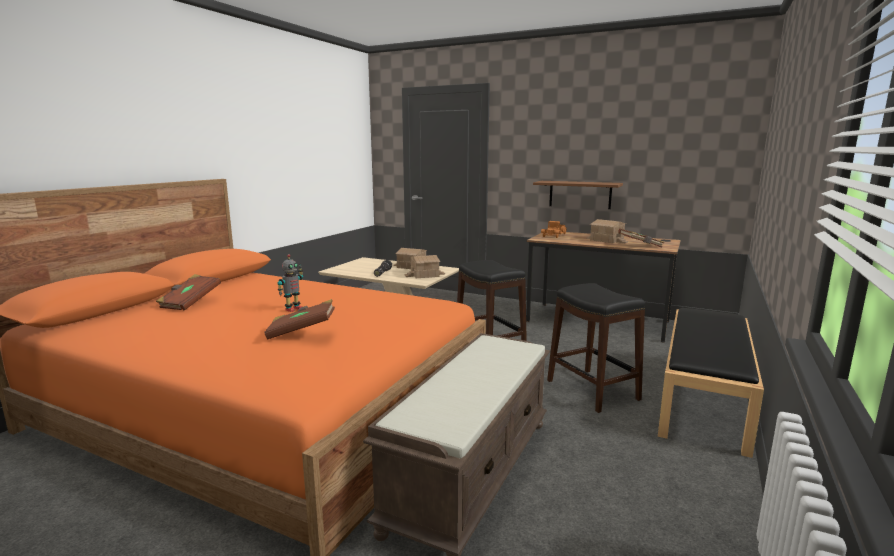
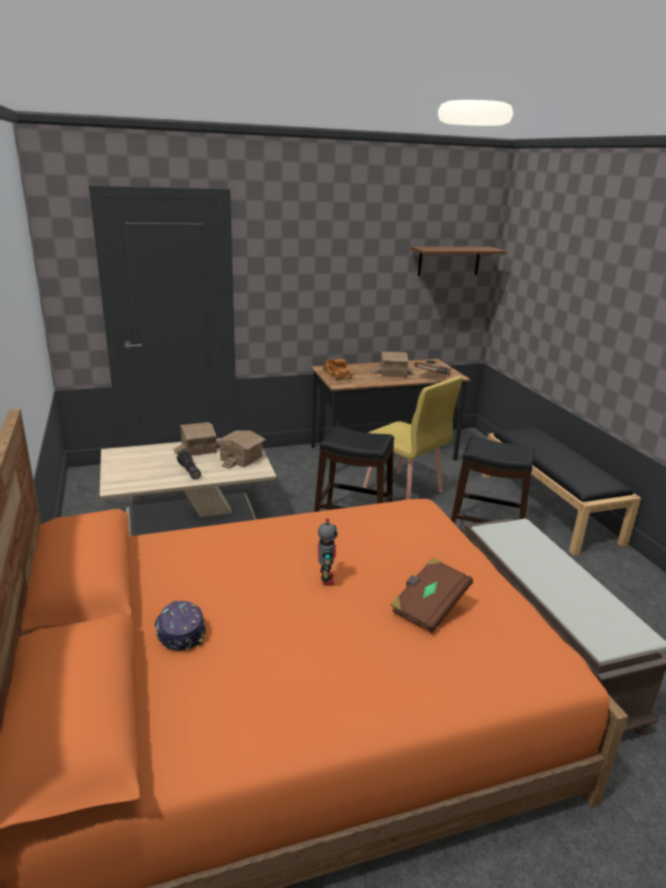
camera: 45 degrees left, 10 degrees up
brown book [156,274,221,311] -> cap [154,601,206,651]
brown shelf [533,181,623,209] -> brown shelf moved to [410,246,507,276]
none -> yellow chair [363,377,462,500]

